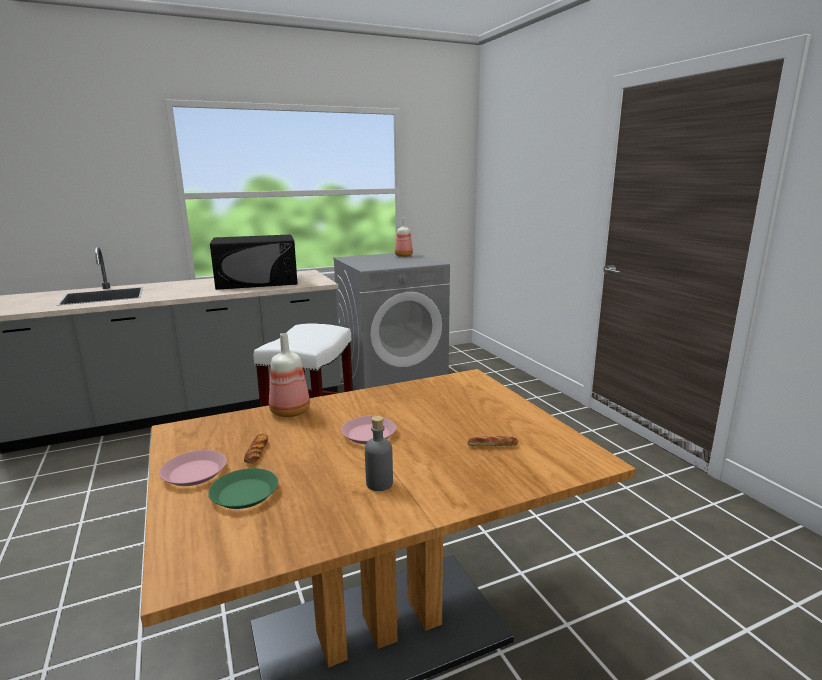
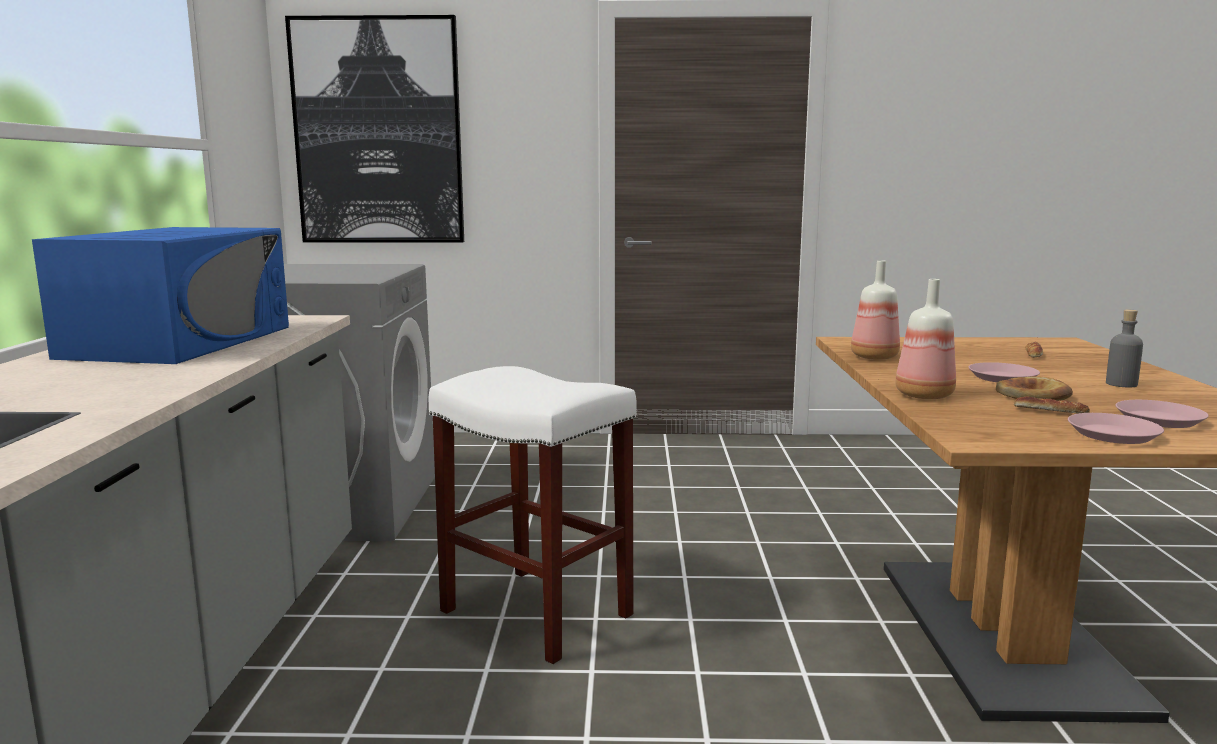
camera: 65 degrees left, 5 degrees down
green plate [208,468,278,509] -> pink plate [1116,400,1209,428]
black microwave [210,234,298,290] -> blue microwave [32,227,289,364]
bottle [395,218,413,257] -> bottle moved to [851,260,900,360]
none -> picture [285,15,464,242]
none -> bread [996,376,1073,401]

